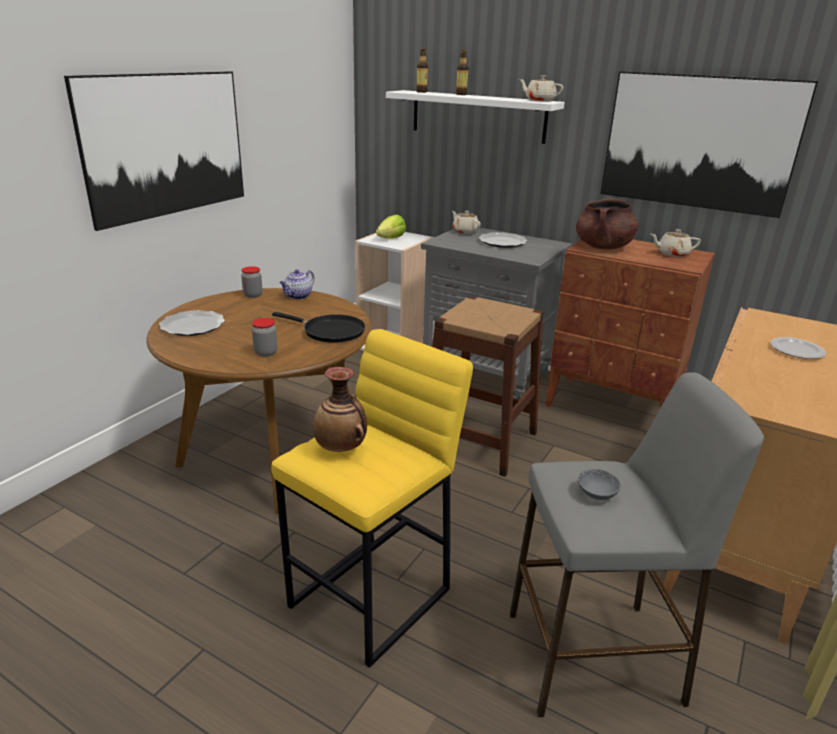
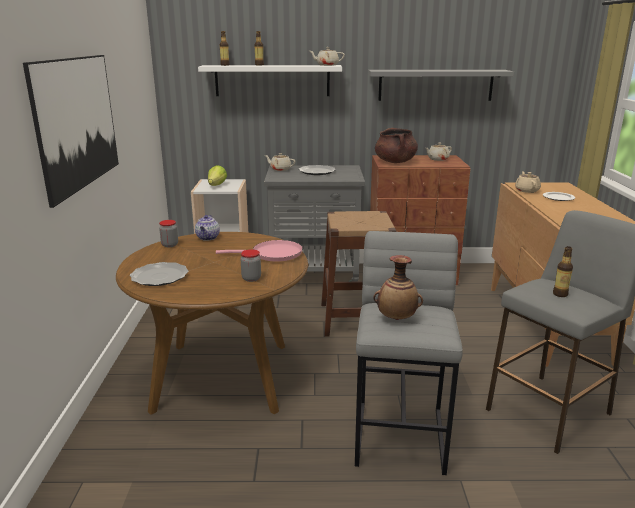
camera: 30 degrees left, 5 degrees down
yellow stool [271,329,473,668] -> grey stool [355,231,463,475]
black frying pan [272,312,365,343] -> pink frying pan [216,240,303,262]
grey bowl [578,469,621,500] -> bottle [553,246,573,297]
picture [600,71,818,218] -> grey shelf [368,70,514,101]
none -> beige teapot [515,171,541,193]

